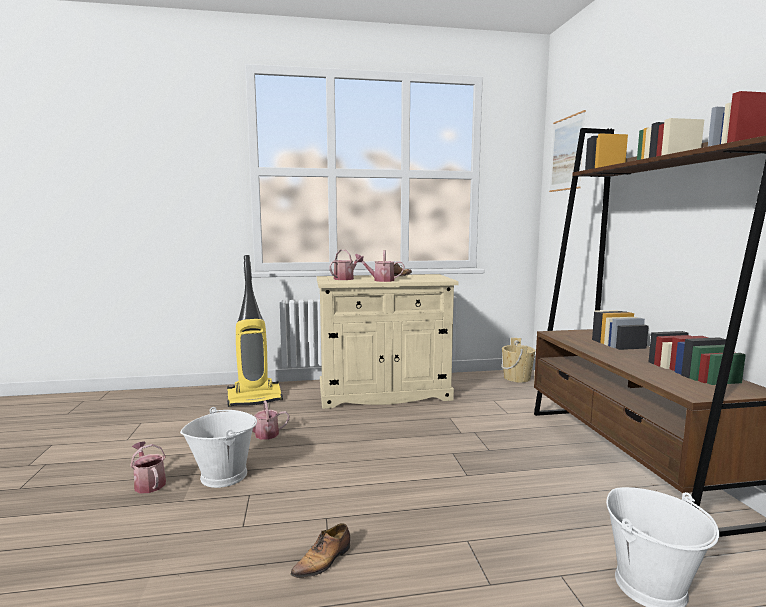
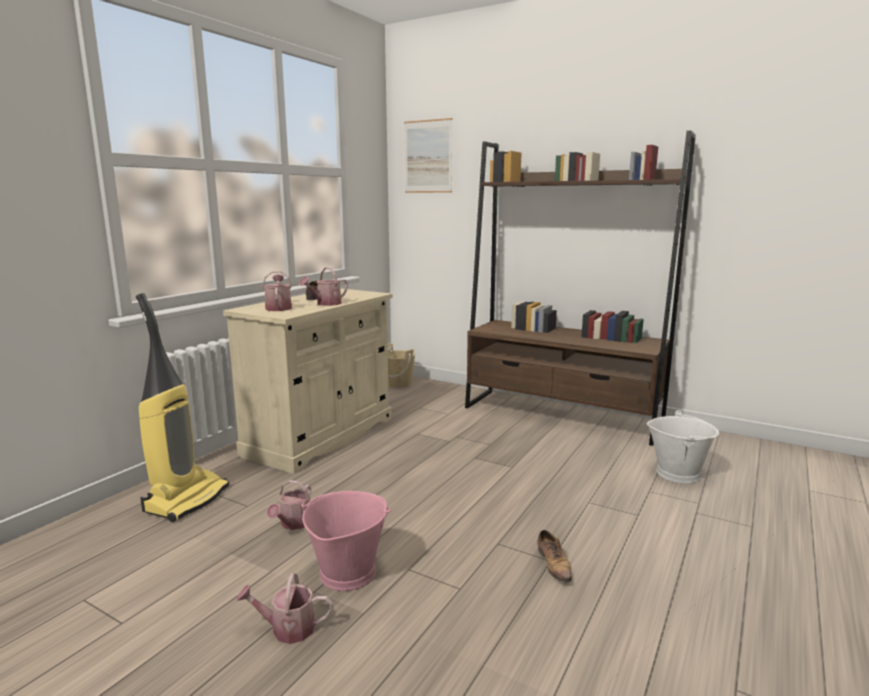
camera: 50 degrees left, 5 degrees up
white bucket [180,407,257,488] -> pink bucket [301,491,391,591]

